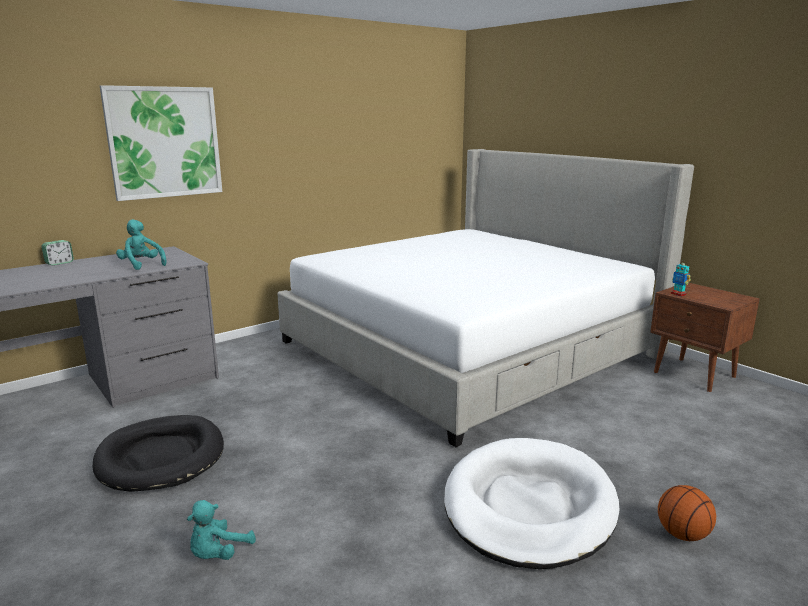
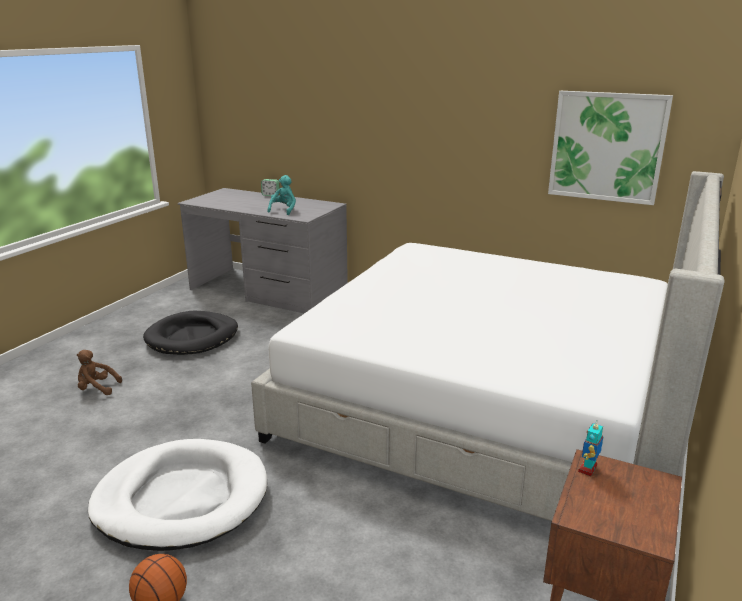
camera: 65 degrees right, 5 degrees up
picture [100,85,222,201] -> picture moved to [548,91,673,205]
turquoise plush toy [187,500,256,560] -> brown plush toy [77,350,122,395]

